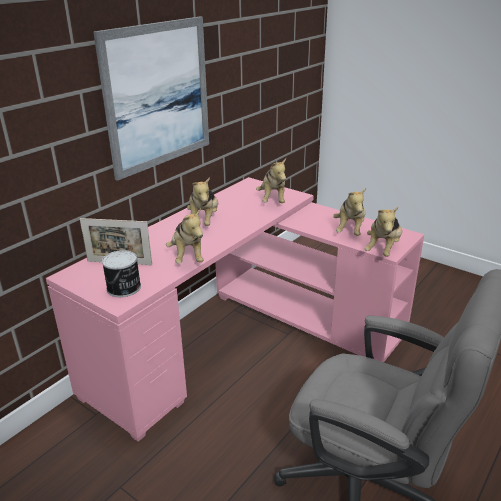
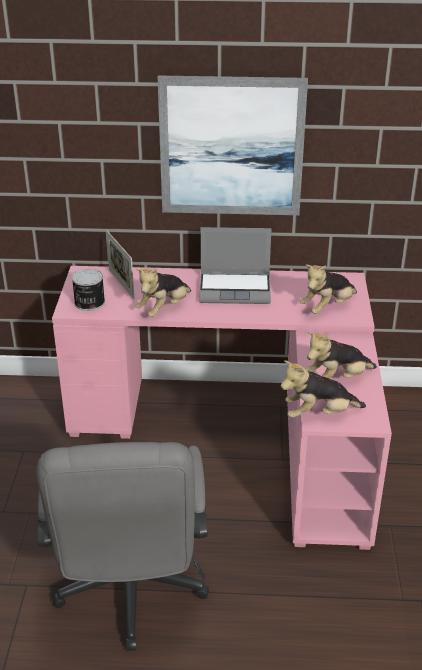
camera: 55 degrees right, 5 degrees up
plush toy [187,177,218,226] -> laptop [199,227,271,304]

